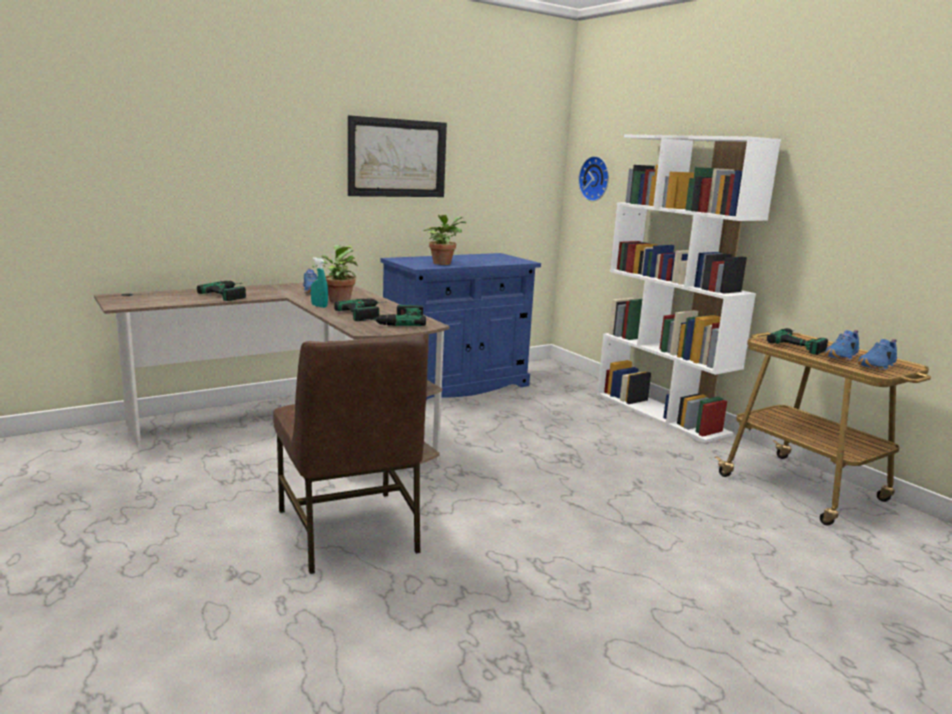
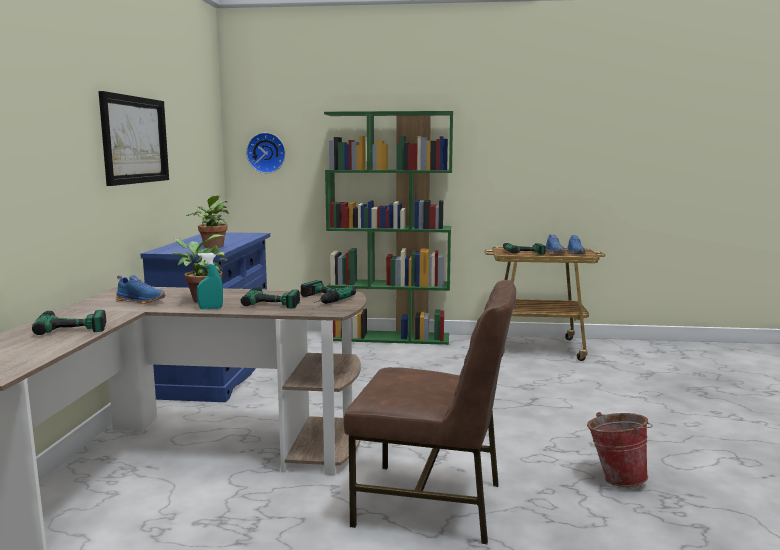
camera: 50 degrees left, 5 degrees down
white bookcase [597,135,781,443] -> green bookcase [324,111,453,345]
none -> bucket [587,412,653,487]

